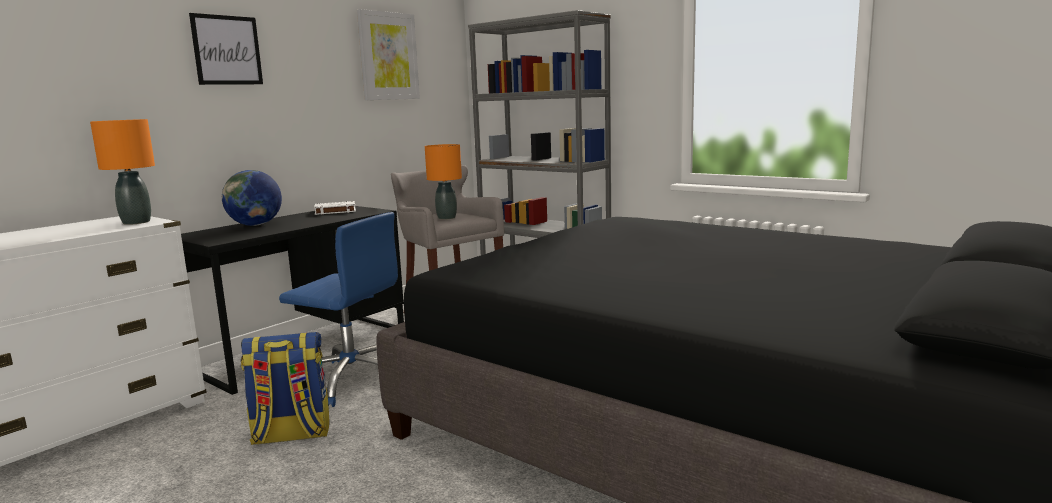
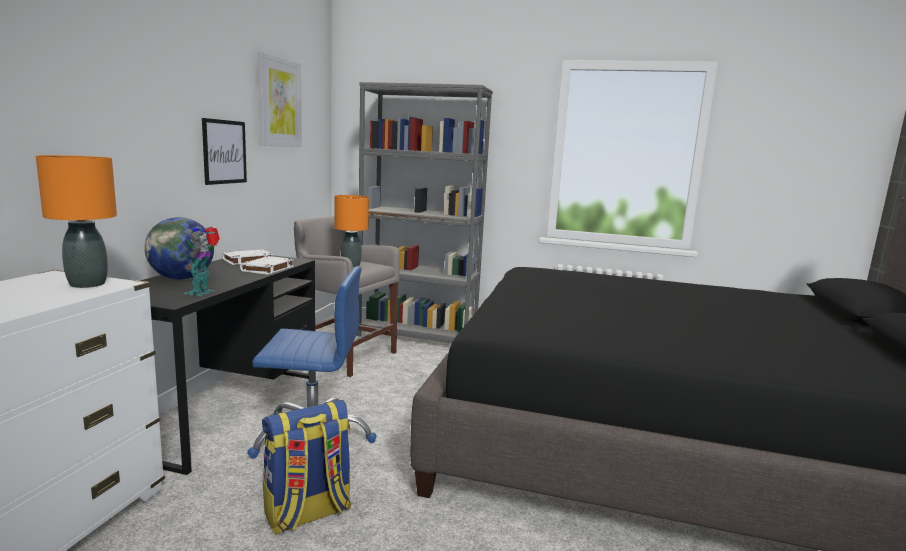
camera: 25 degrees left, 0 degrees up
picture [189,13,263,85] -> picture moved to [202,118,247,185]
none -> toy robot [183,226,220,296]
none -> white book [240,256,294,275]

